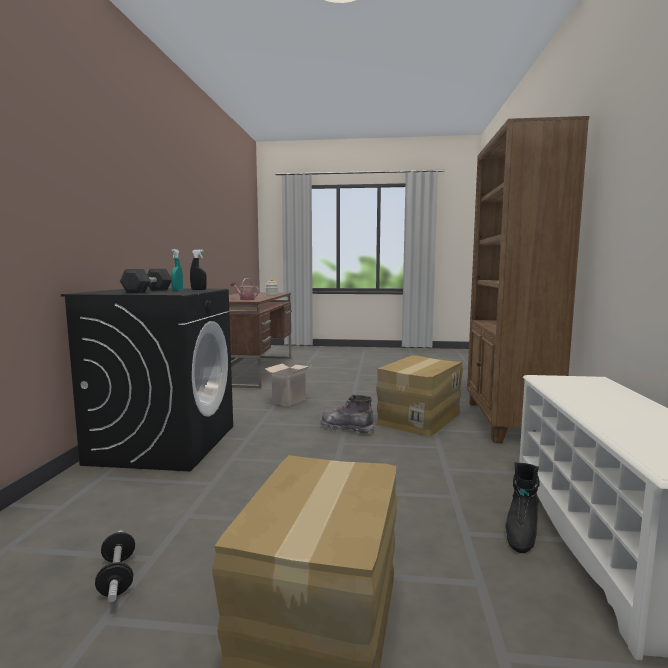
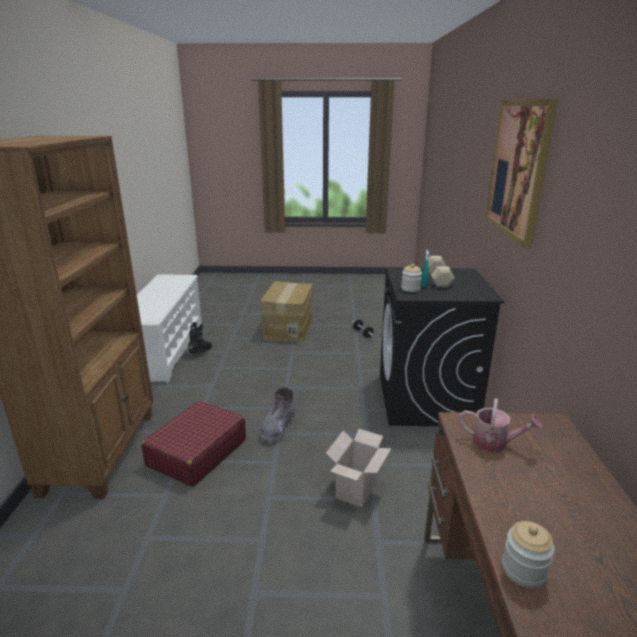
camera: 175 degrees right, 15 degrees up
black dumbbell [120,269,171,293] -> beige dumbbell [424,256,455,287]
black spray bottle [190,250,207,290] -> jar [401,264,422,292]
grey boot [320,394,375,434] -> grey boot turned 90 degrees clockwise [260,387,295,443]
cardboard box [376,355,463,437] -> red suitcase [141,401,246,487]
none -> picture [485,99,558,248]

